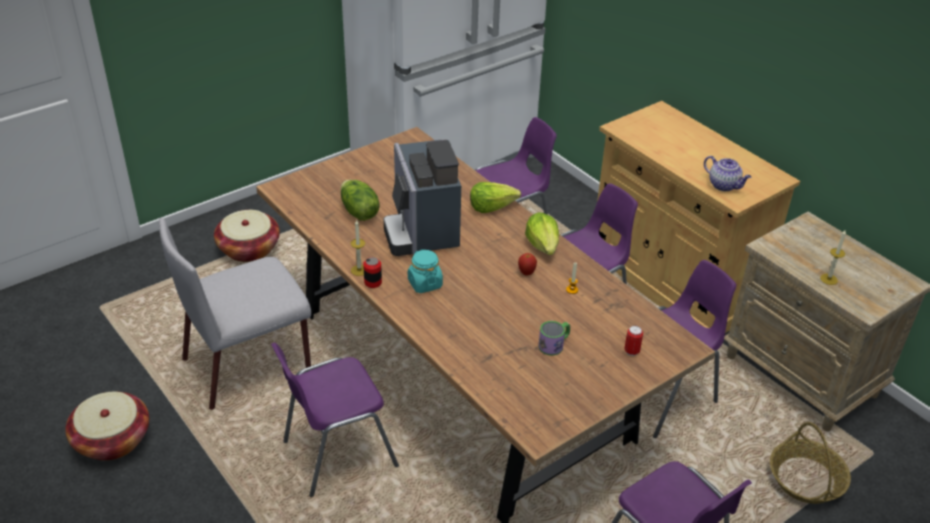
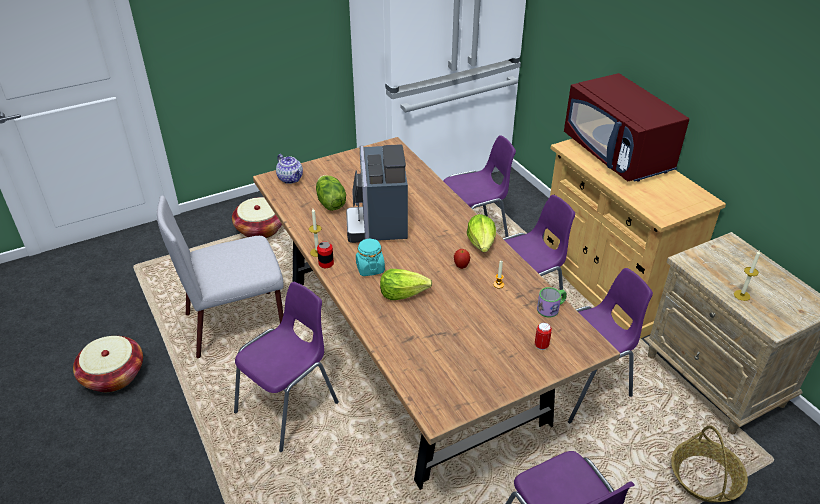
camera: 10 degrees right, 0 degrees up
purple chair [271,343,399,497] -> purple chair turned 150 degrees clockwise [234,282,339,452]
lettuce [470,182,521,213] -> lettuce moved to [380,269,432,300]
mug [538,321,570,356] -> mug moved to [537,287,567,317]
teapot [704,156,751,191] -> teapot moved to [276,154,303,184]
none -> red microwave [564,73,689,182]

